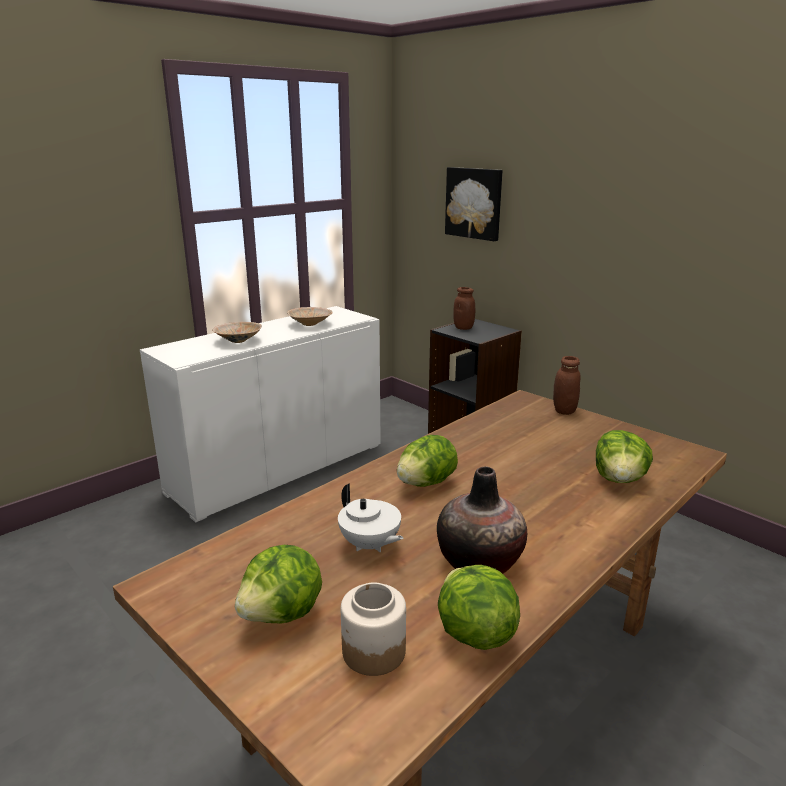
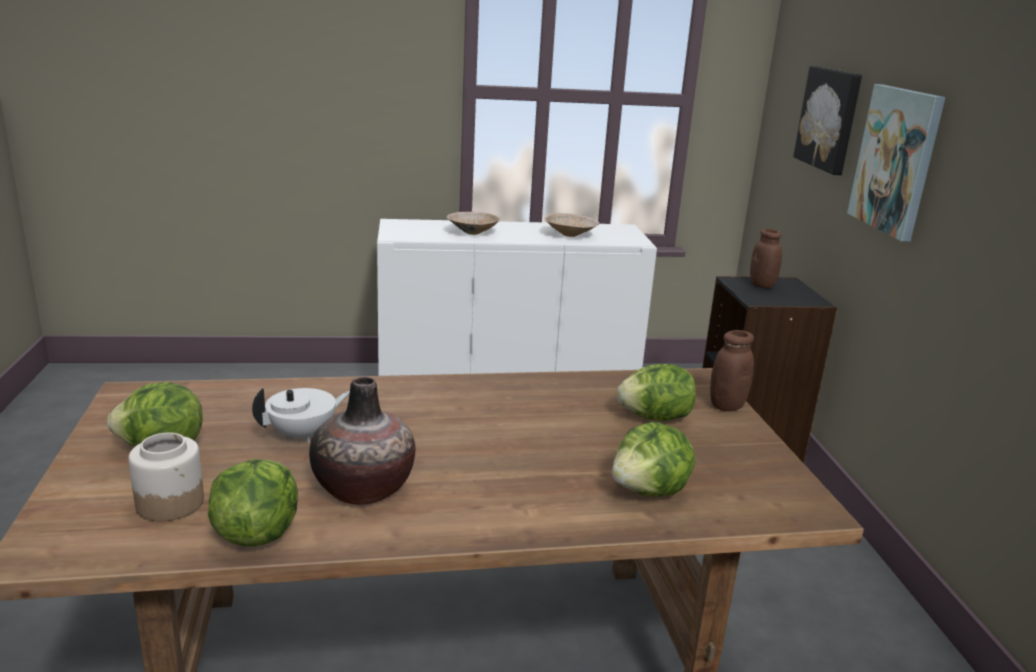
camera: 35 degrees right, 0 degrees up
white teapot [338,483,403,552] -> white teapot turned 120 degrees counterclockwise [252,388,350,443]
lettuce [397,435,458,487] -> lettuce moved to [617,364,696,421]
none -> picture [847,84,945,242]

